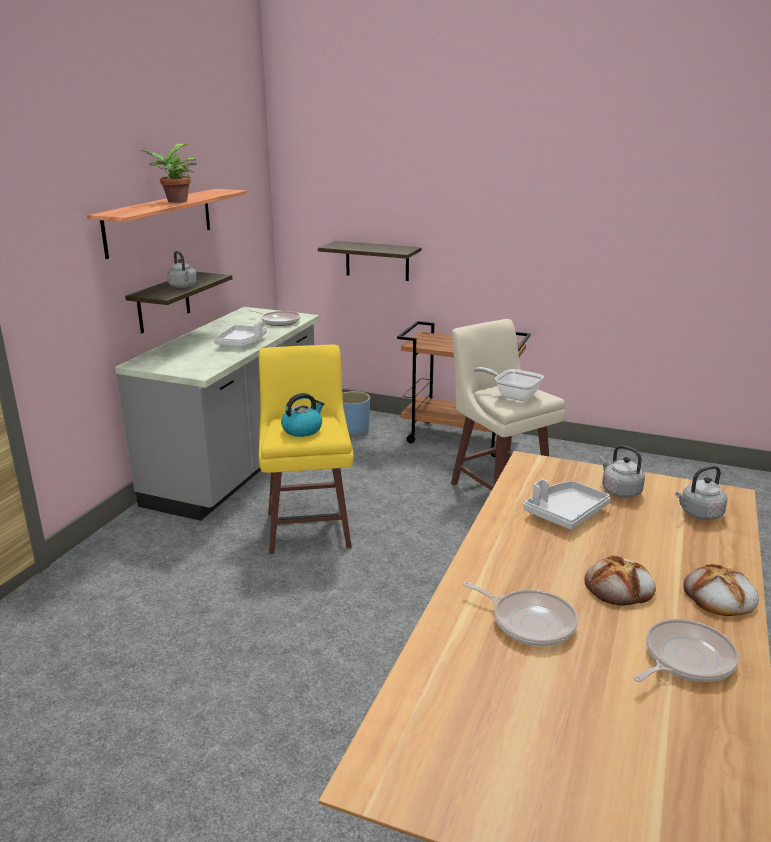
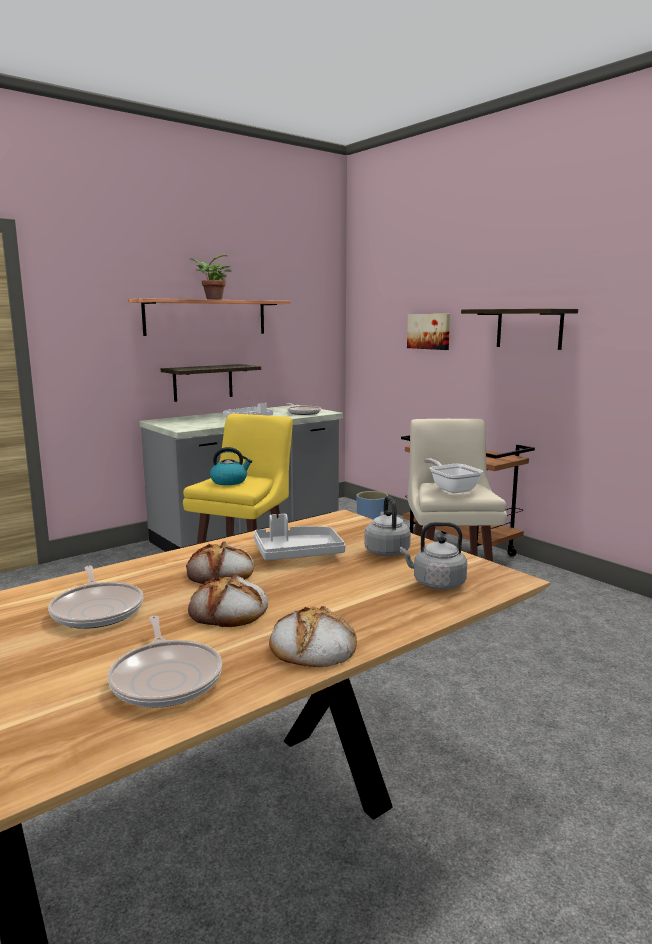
camera: 30 degrees right, 10 degrees down
grey kettle [167,251,197,288] -> none
shelf [318,241,421,281] -> shelf moved to [461,309,578,350]
frying pan [634,619,739,682] -> frying pan turned 75 degrees clockwise [108,616,222,708]
none -> bread [186,541,254,584]
none -> picture [407,314,450,350]

